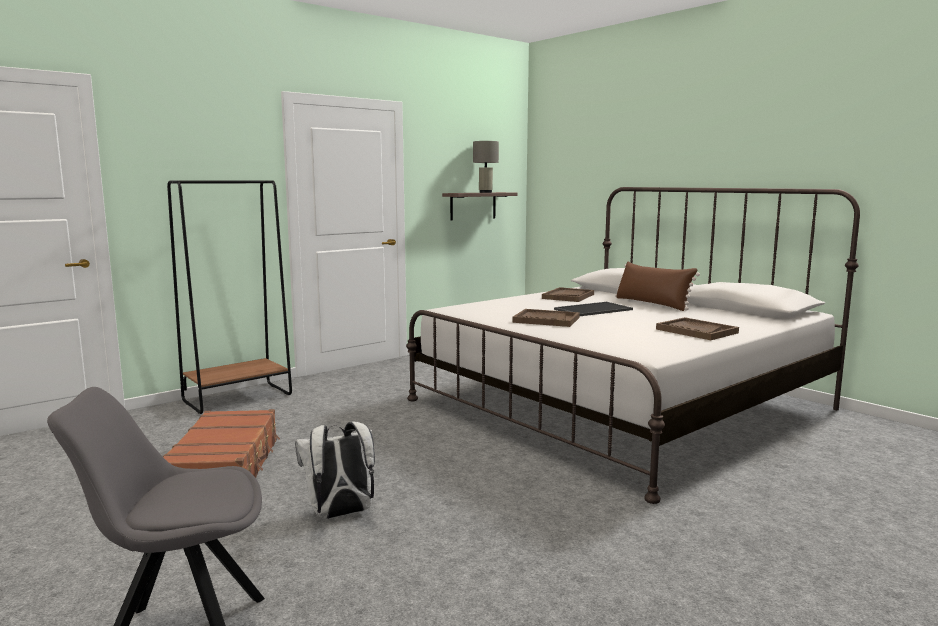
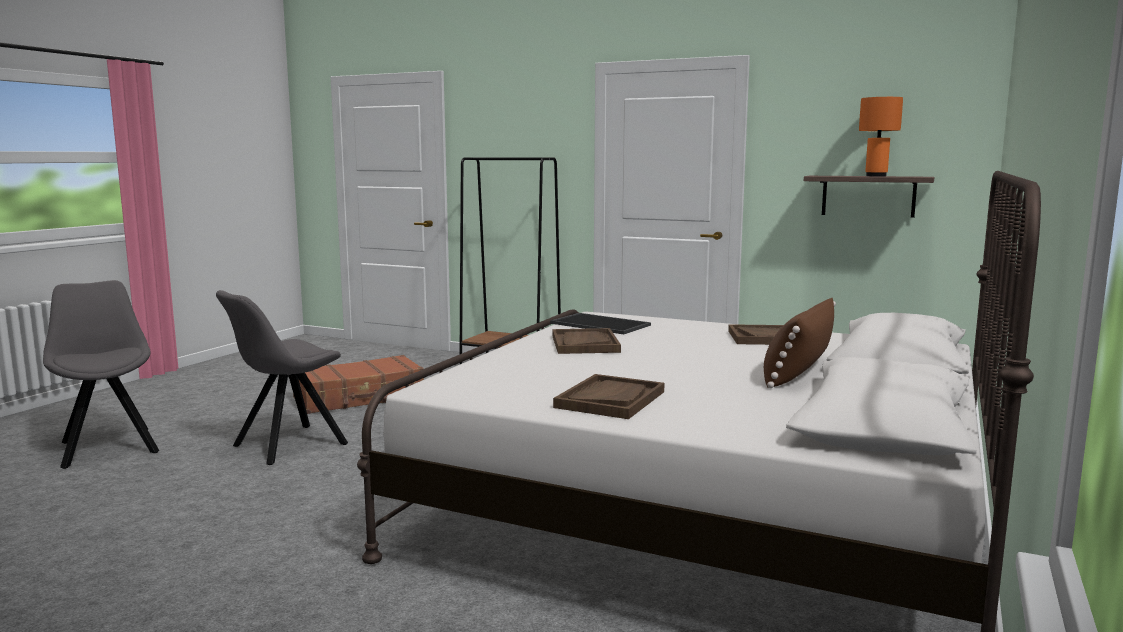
camera: 65 degrees right, 0 degrees up
white backpack [295,421,375,519] -> grey chair [216,290,348,465]
grey table lamp [473,141,499,193] -> orange table lamp [859,97,903,176]
tray [554,302,633,316] -> tray moved to [550,313,651,334]

